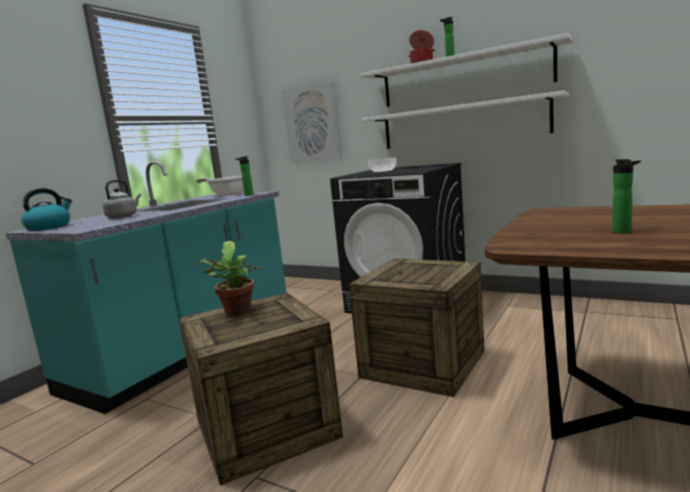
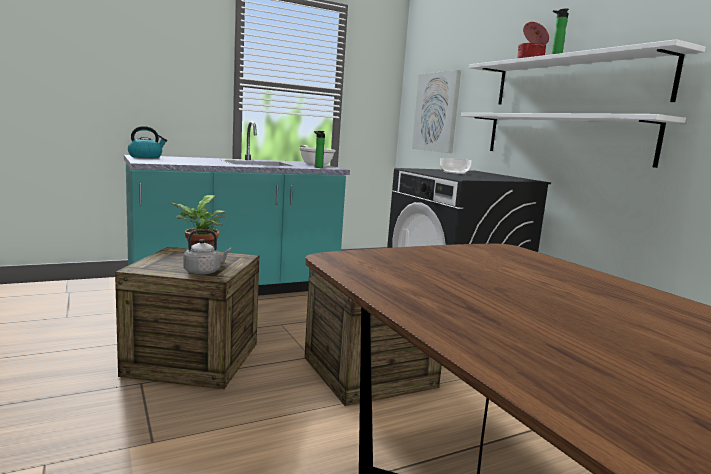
camera: 30 degrees right, 0 degrees up
grey kettle [102,180,141,218] -> grey kettle moved to [183,229,231,275]
bottle [612,159,641,234] -> none

